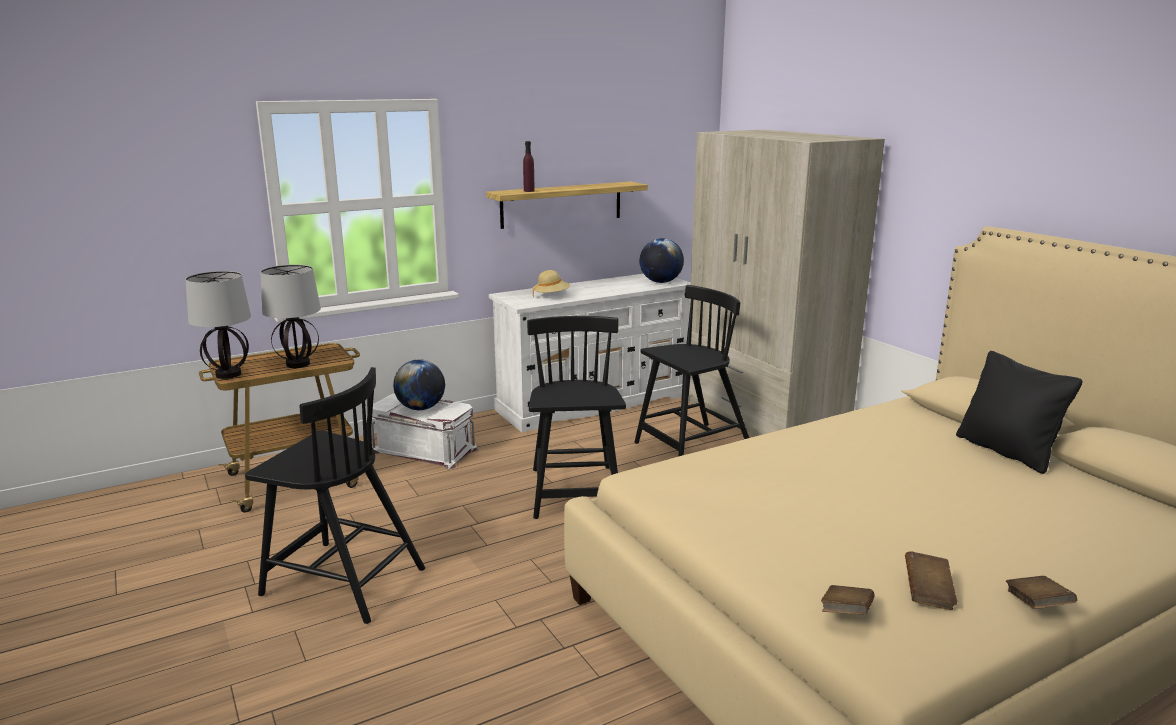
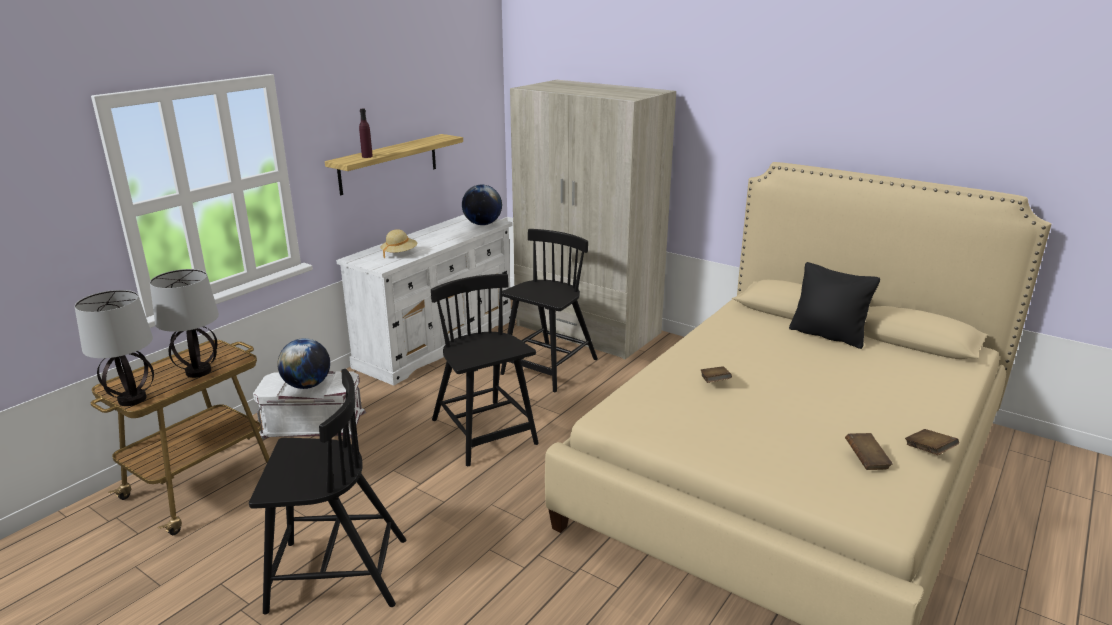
camera: 25 degrees left, 5 degrees up
brown book [821,585,875,614] -> brown book moved to [701,366,732,383]

